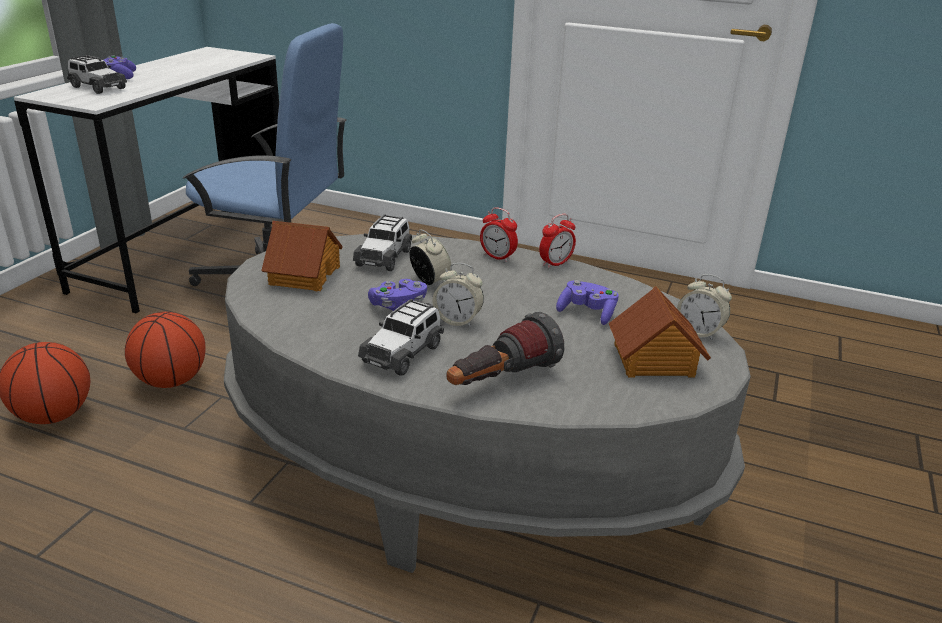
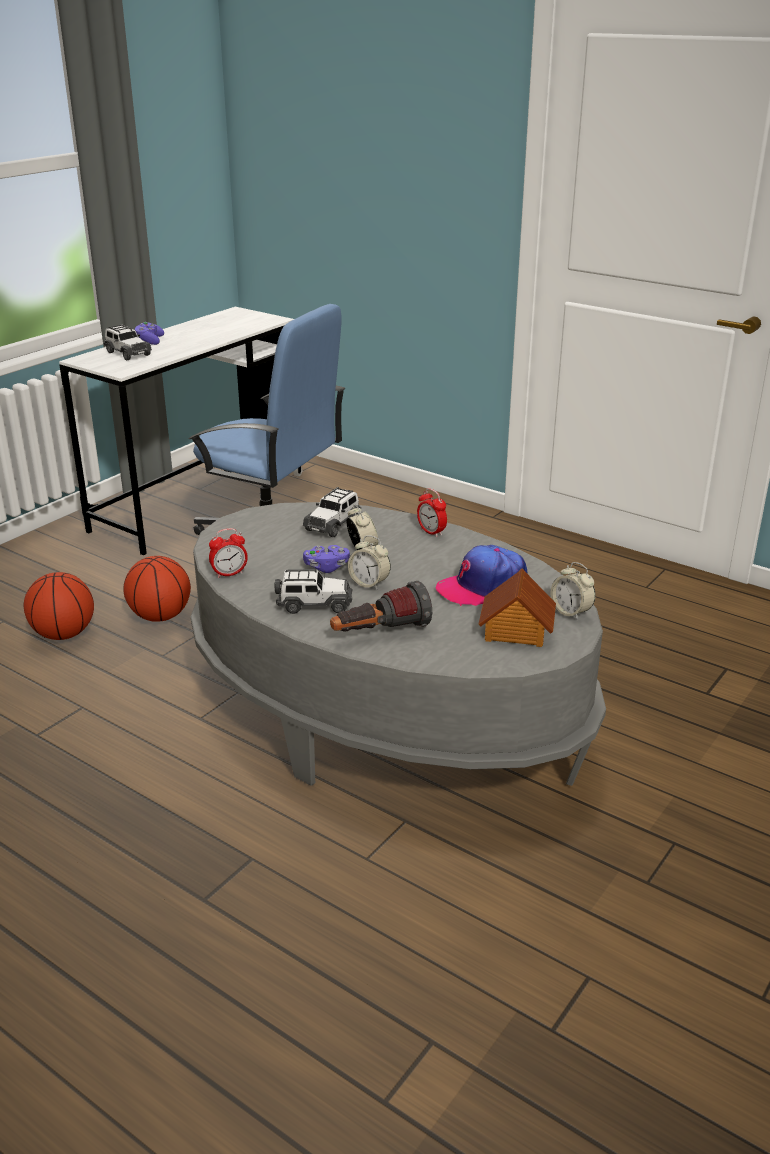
camera: 15 degrees right, 0 degrees up
toy house [261,221,343,291] -> none
toy car [358,299,444,376] -> toy car turned 135 degrees counterclockwise [275,569,353,614]
alarm clock [539,214,576,269] -> alarm clock moved to [209,528,248,578]
purple game controller [556,280,619,325] -> cap [436,545,528,606]

